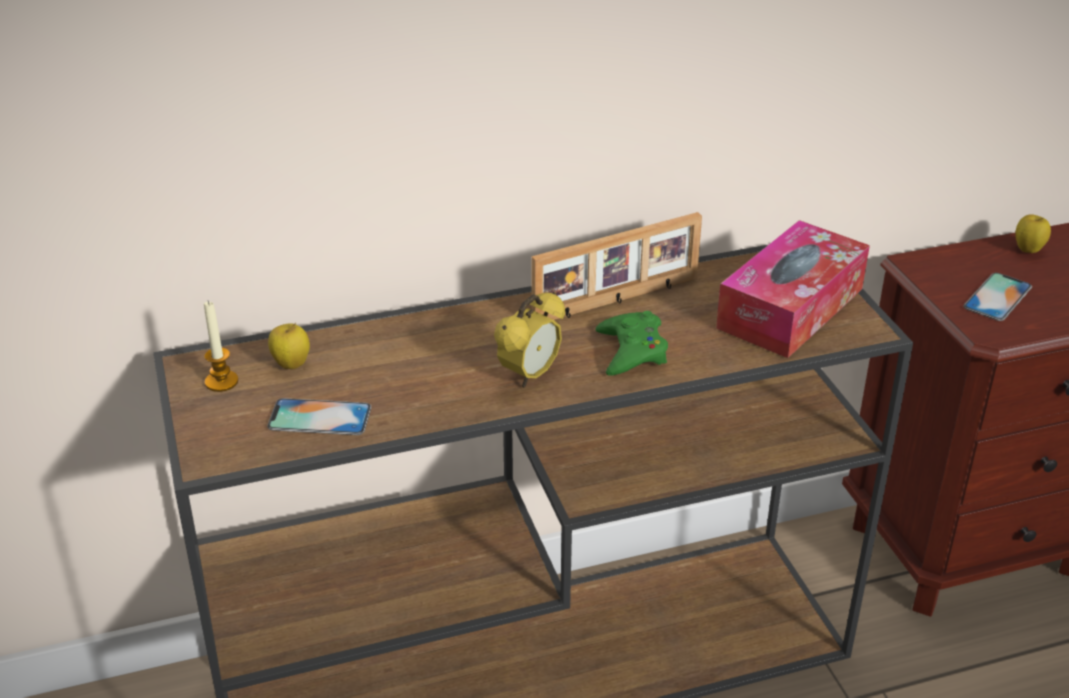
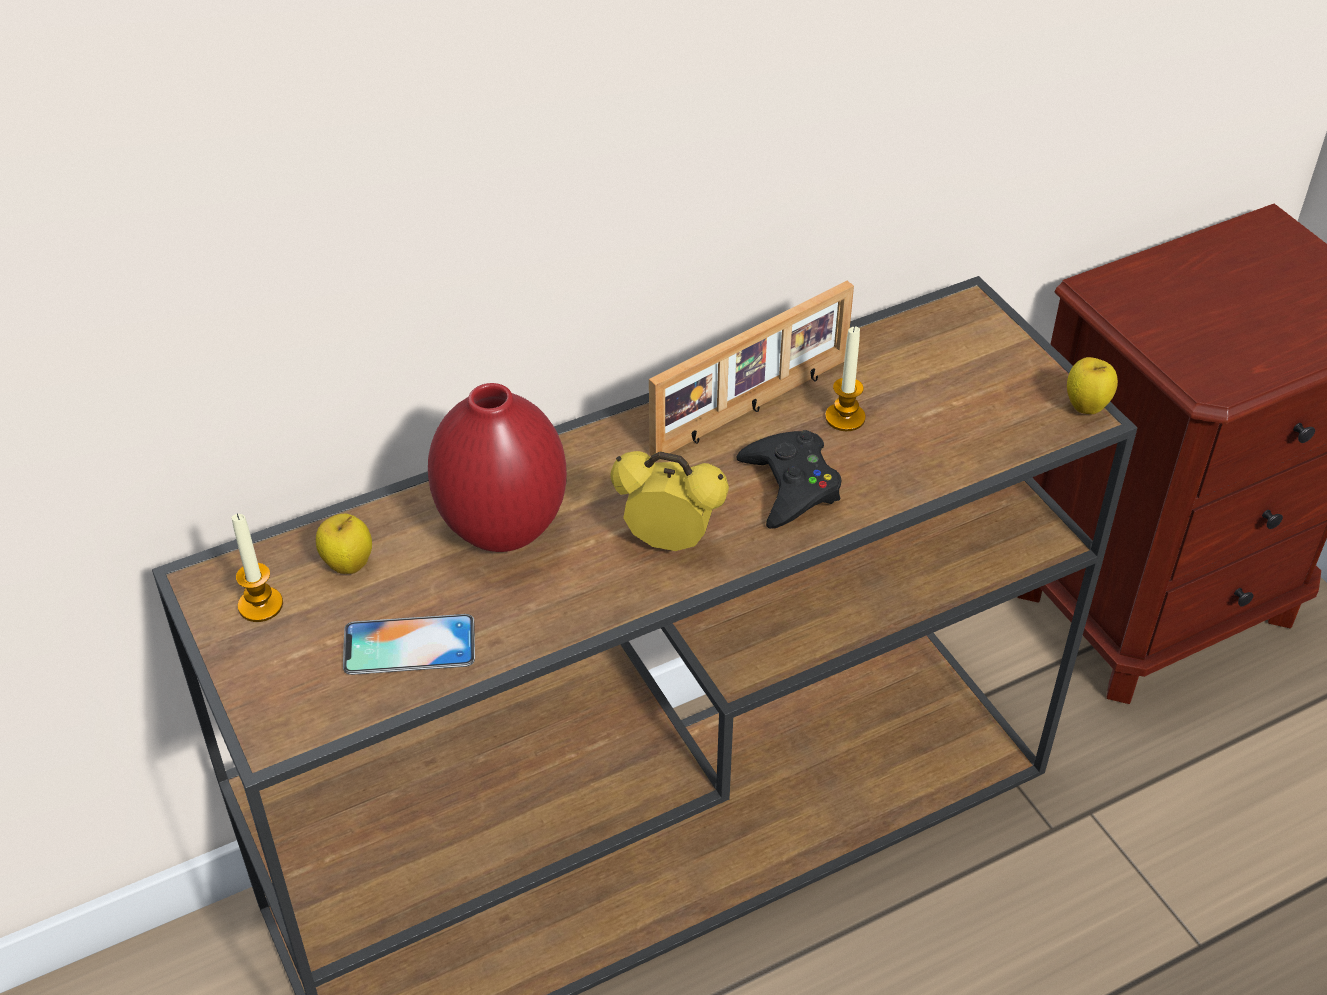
camera: 10 degrees left, 10 degrees up
alarm clock [494,292,565,388] -> alarm clock turned 105 degrees counterclockwise [611,451,729,551]
green game controller [596,311,668,376] -> black game controller [737,430,841,529]
tissue box [716,220,870,358] -> none
phone [963,273,1032,321] -> none
apple [1015,214,1051,253] -> apple moved to [1067,357,1118,415]
none -> red vase [428,383,567,552]
none -> candle [825,326,866,431]

